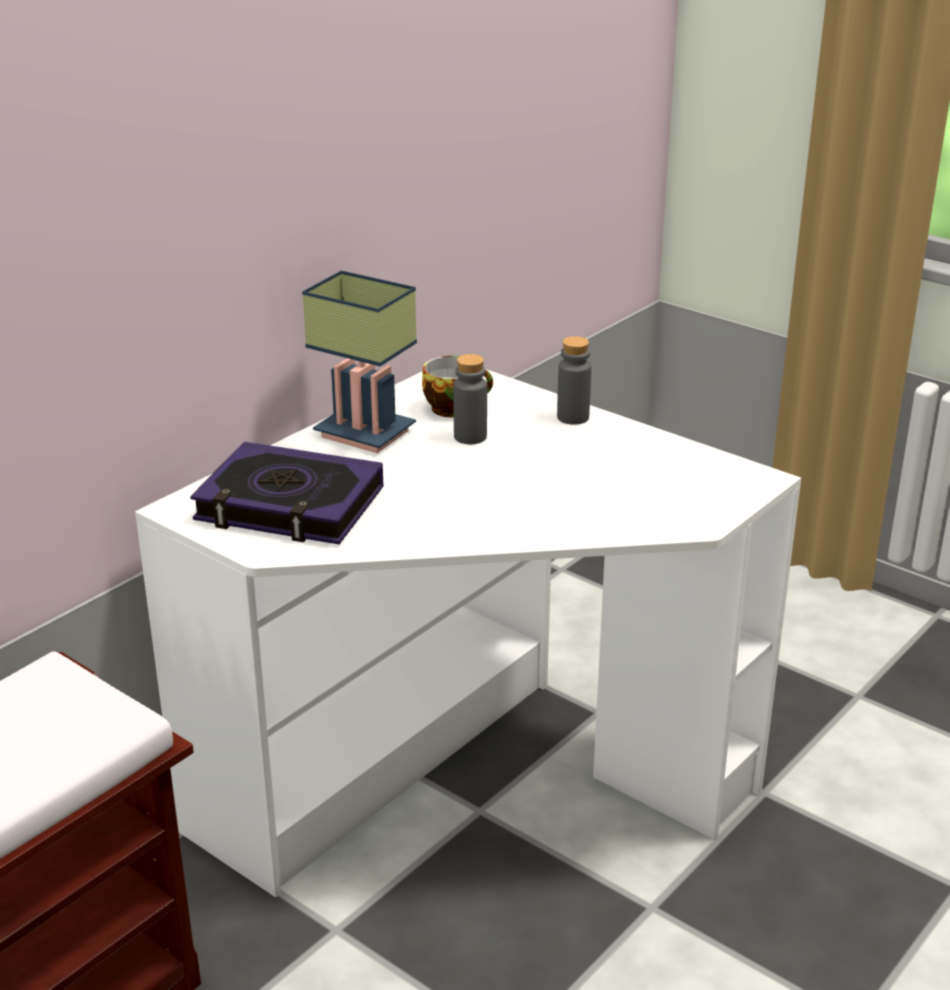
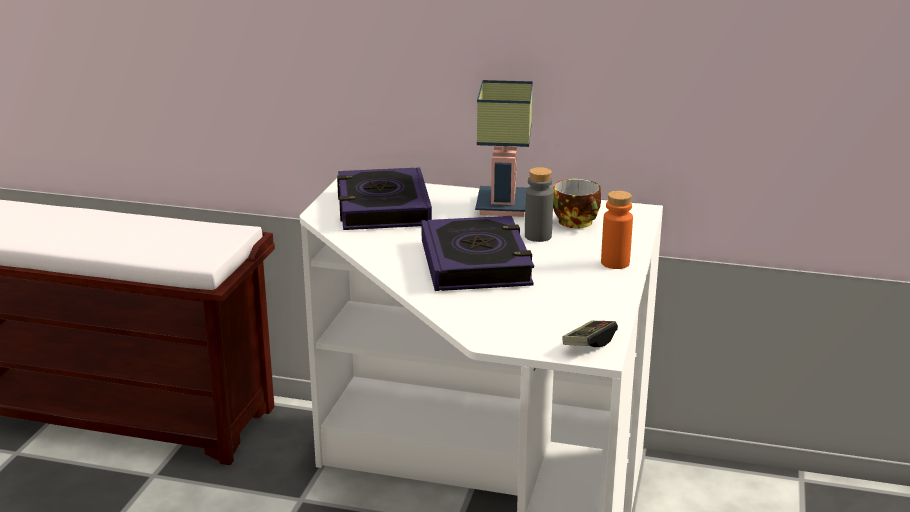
camera: 65 degrees right, 5 degrees down
grey bottle [557,336,591,425] -> orange bottle [601,191,633,269]
none -> book [421,216,534,291]
none -> game controller [562,321,618,347]

